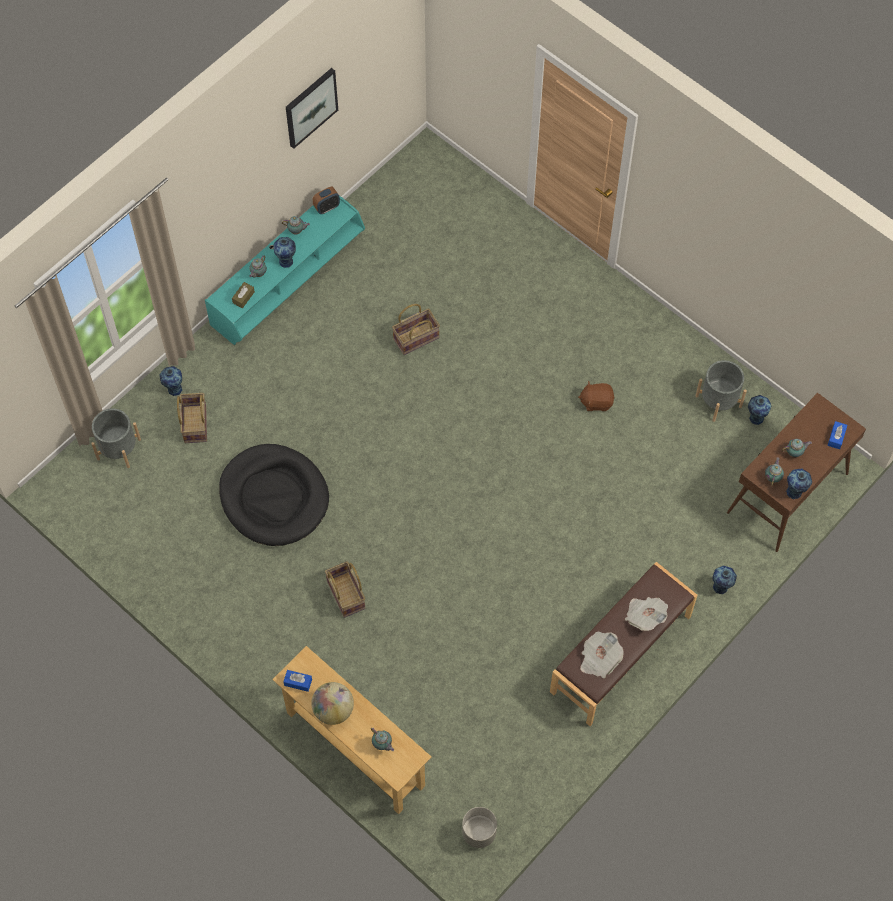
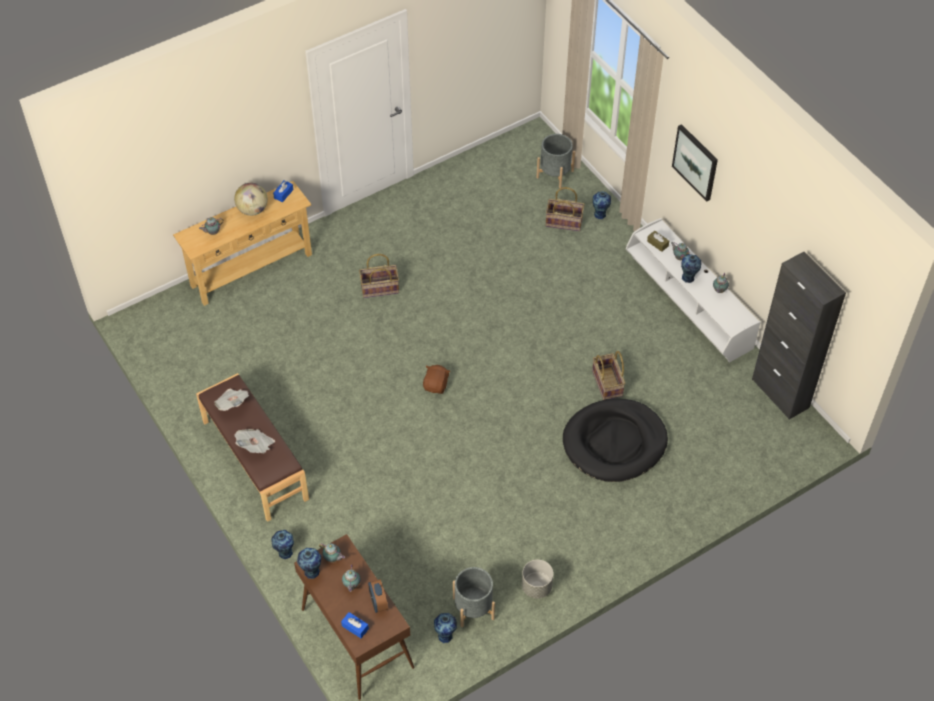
camera: 105 degrees right, 10 degrees down
turquoise tv stand [205,195,365,345] -> white tv stand [626,218,761,363]
black dog bed [219,444,329,546] -> black dog bed moved to [563,398,668,482]
picture [286,68,338,149] -> picture moved to [672,124,718,202]
alarm clock [313,187,340,214] -> alarm clock moved to [368,579,388,613]
grey planter [462,807,497,848] -> grey planter moved to [522,560,553,599]
brown plush toy [578,381,615,411] -> brown plush toy moved to [423,365,450,394]
none -> black cabinet [752,252,846,420]

